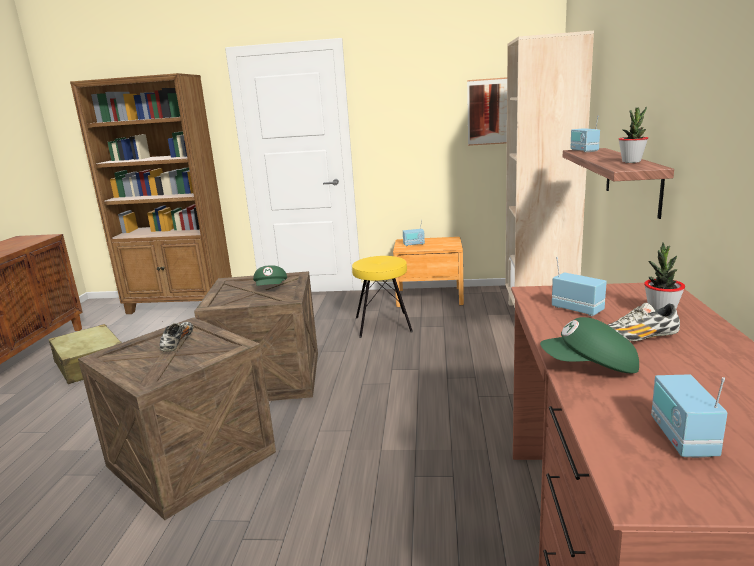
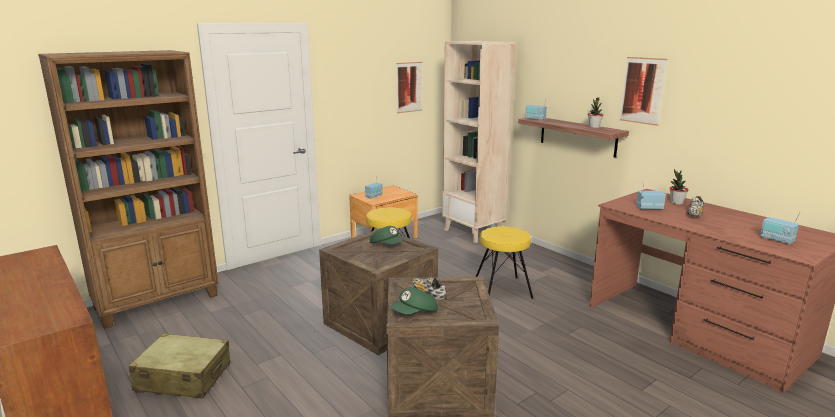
camera: 45 degrees left, 0 degrees up
green cap [540,317,639,373] -> green cap moved to [391,287,438,314]
none -> yellow stool [476,226,534,299]
none -> picture [620,57,667,126]

